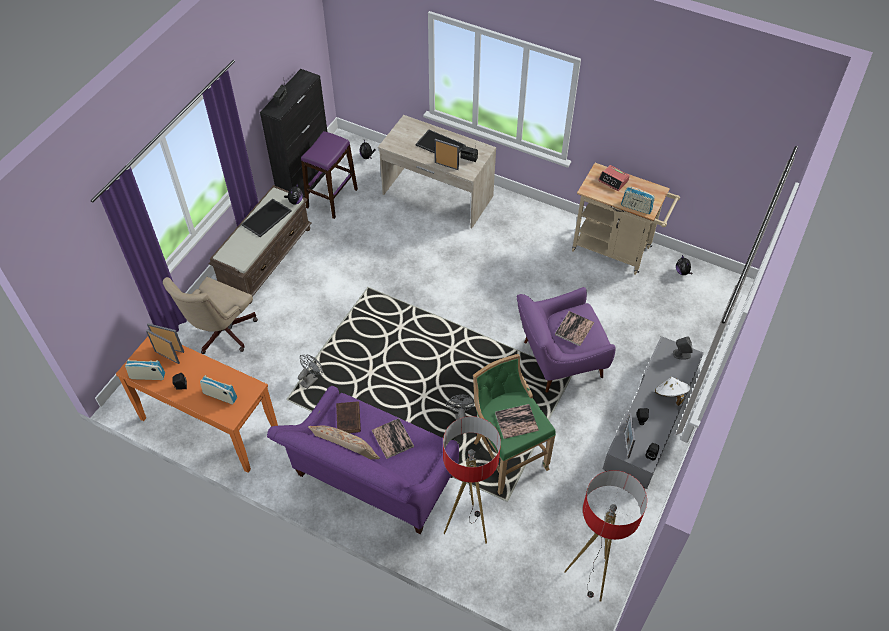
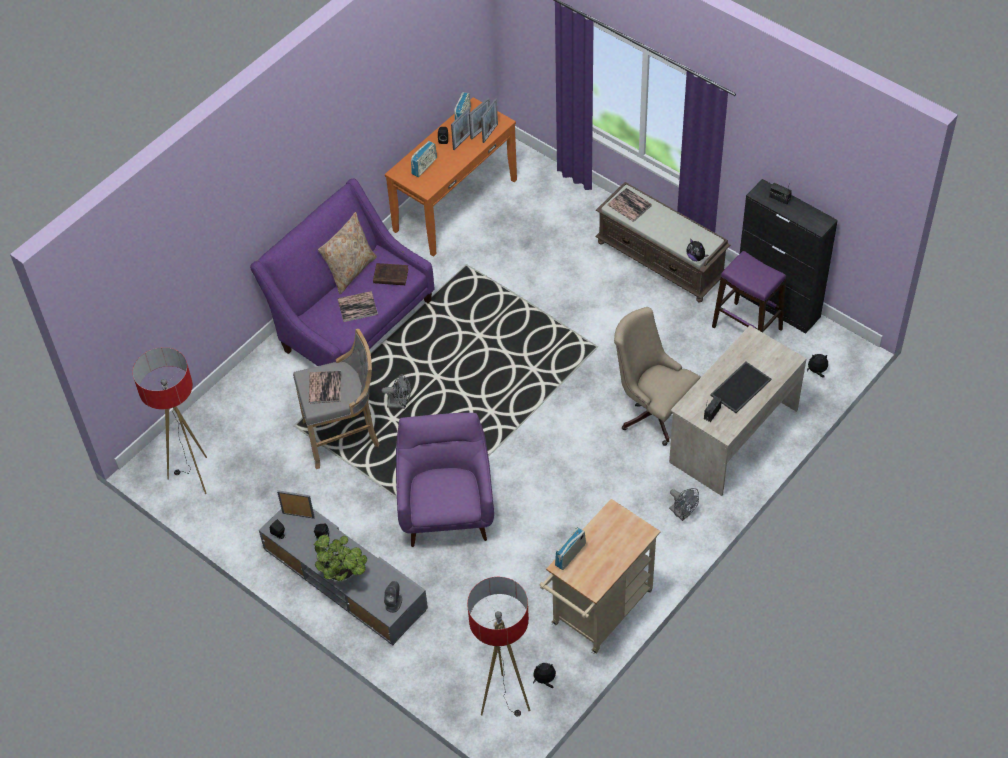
camera: 105 degrees right, 0 degrees up
beige office chair [163,277,258,354] -> beige office chair moved to [614,307,701,446]
tray [241,199,292,237] -> none
grey fan [298,354,323,389] -> grey fan moved to [669,488,699,521]
picture frame [435,139,459,170] -> picture frame moved to [451,107,471,150]
floor lamp [443,416,501,543] -> floor lamp moved to [467,577,530,717]
green stool [473,354,556,495] -> grey stool [293,329,380,469]
book [555,311,594,346] -> book moved to [608,188,652,222]
alarm clock [598,165,630,191] -> none
white hat [655,377,691,406] -> potted plant [314,534,367,582]

